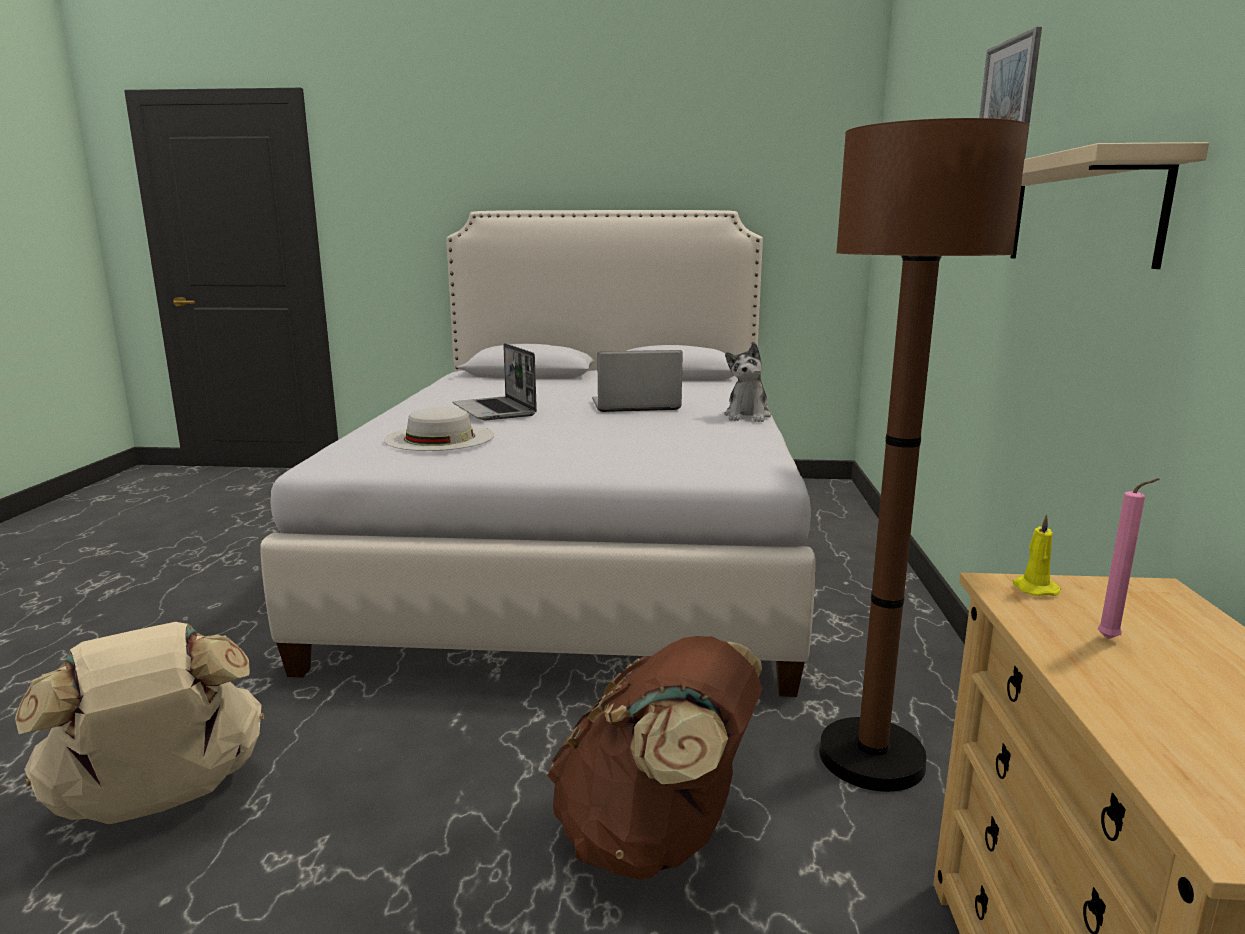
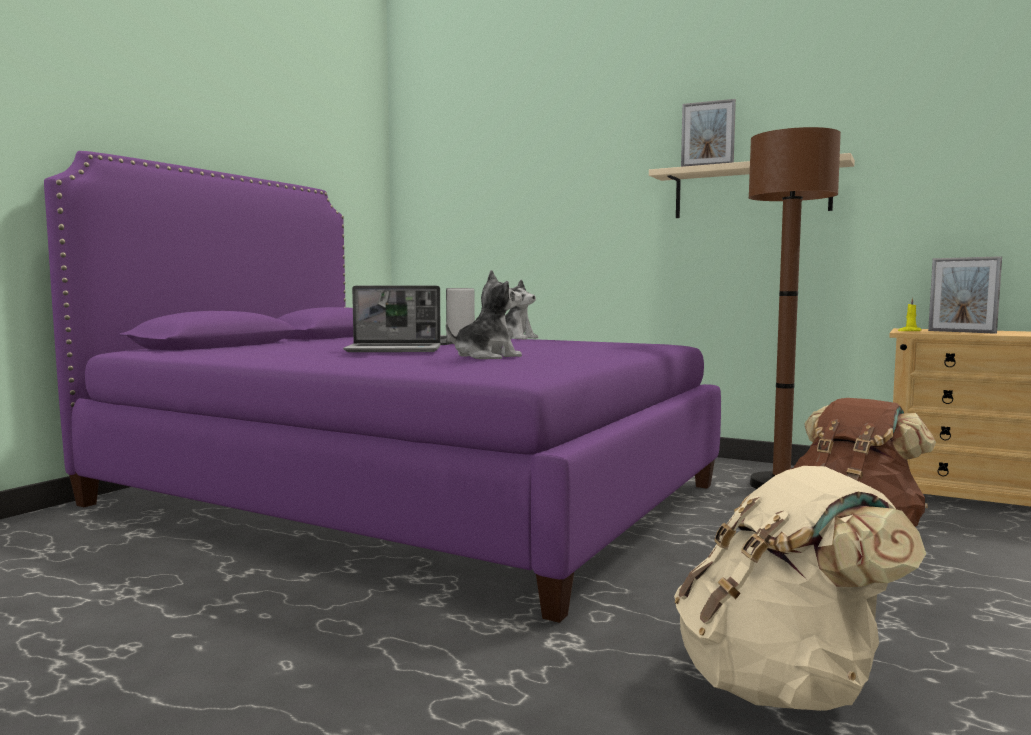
camera: 65 degrees left, 10 degrees down
white bed [260,210,815,697] -> purple bed [44,151,721,623]
white hat [384,406,494,451] -> plush toy [446,270,522,359]
pink candle [1097,478,1160,639] -> picture frame [928,256,1002,334]

